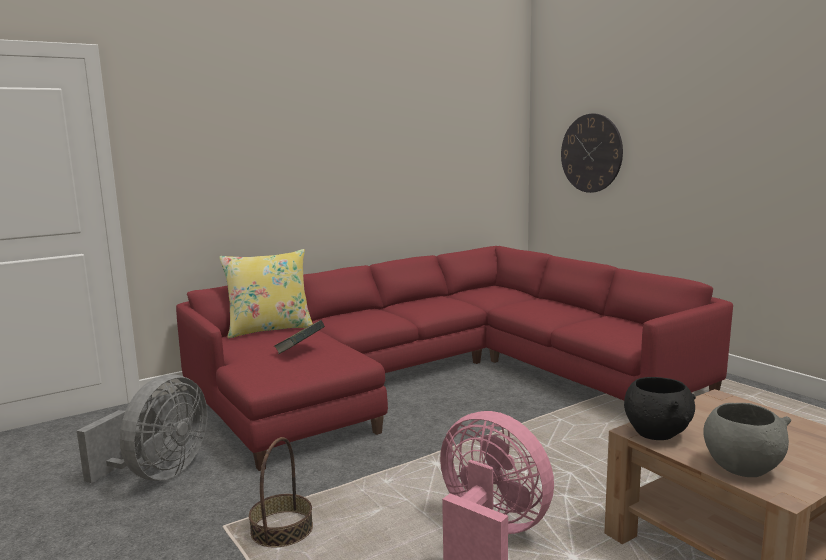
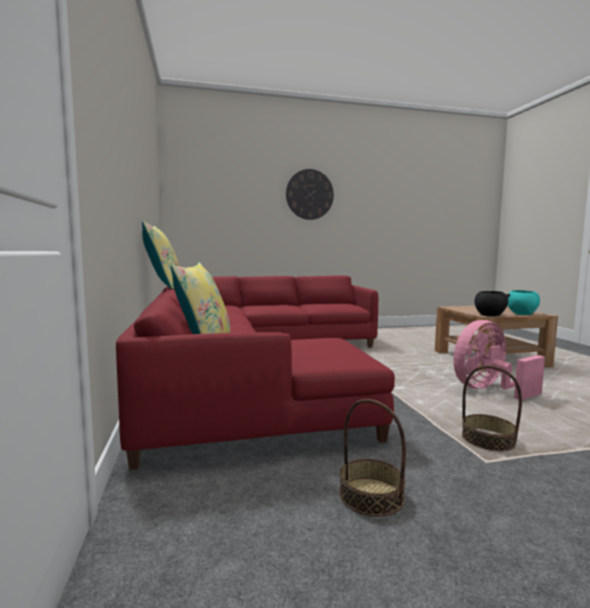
camera: 70 degrees left, 5 degrees down
grey fan [77,374,208,483] -> basket [339,399,406,517]
book [275,320,325,355] -> none
wall clock [561,114,623,193] -> wall clock moved to [286,169,334,220]
grey bowl [703,403,791,477] -> turquoise bowl [508,290,540,315]
none -> yellow pillow [142,221,179,289]

